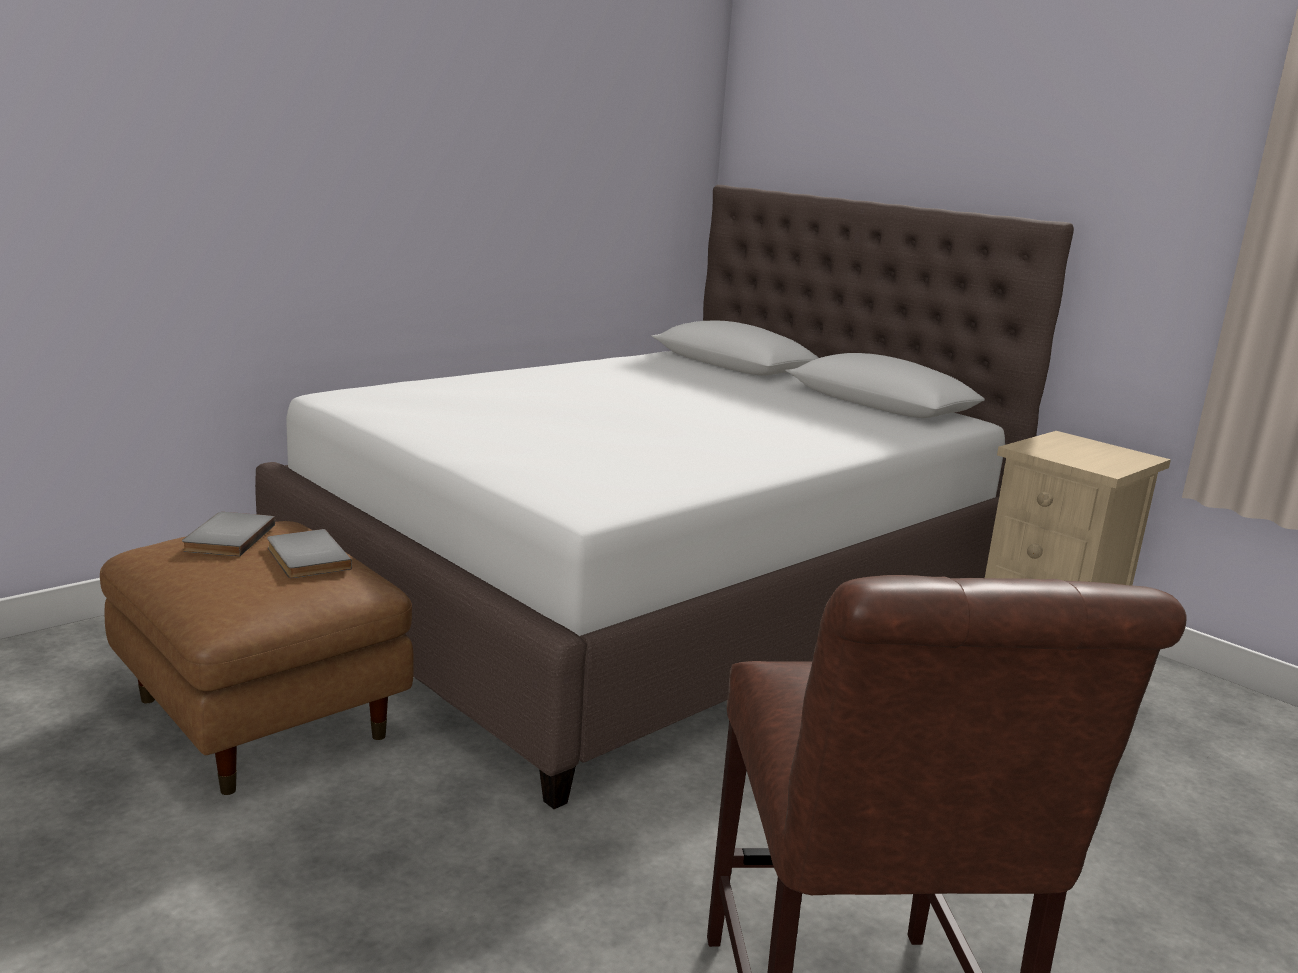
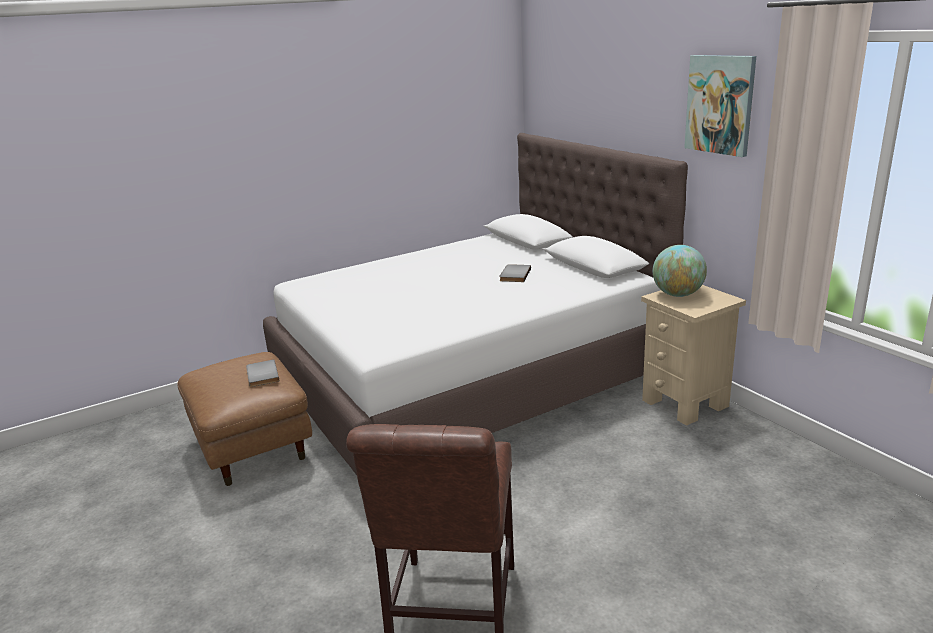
camera: 15 degrees right, 5 degrees up
grey book [182,512,275,557] -> grey book moved to [499,264,531,282]
none -> globe [653,245,707,297]
none -> picture [684,55,756,157]

